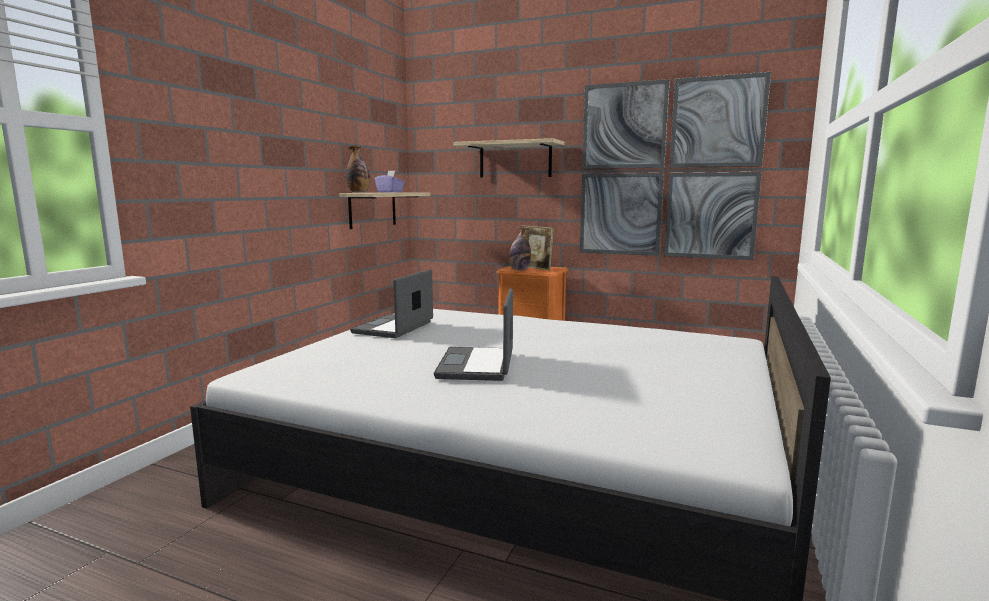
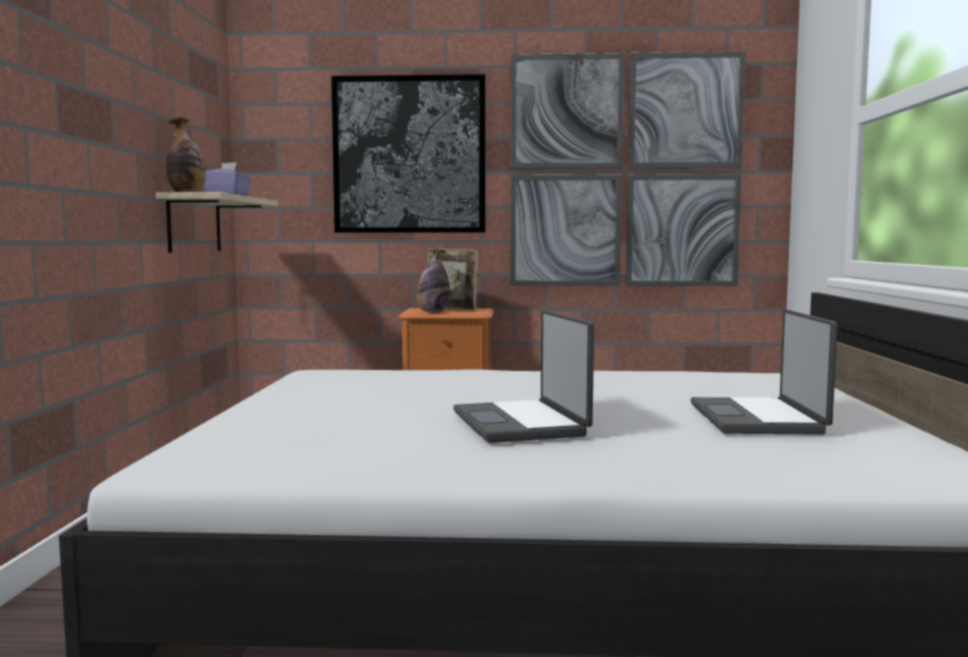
camera: 20 degrees left, 5 degrees down
laptop [350,269,433,338] -> laptop moved to [691,310,837,435]
shelf [453,138,565,178] -> picture [331,74,486,233]

